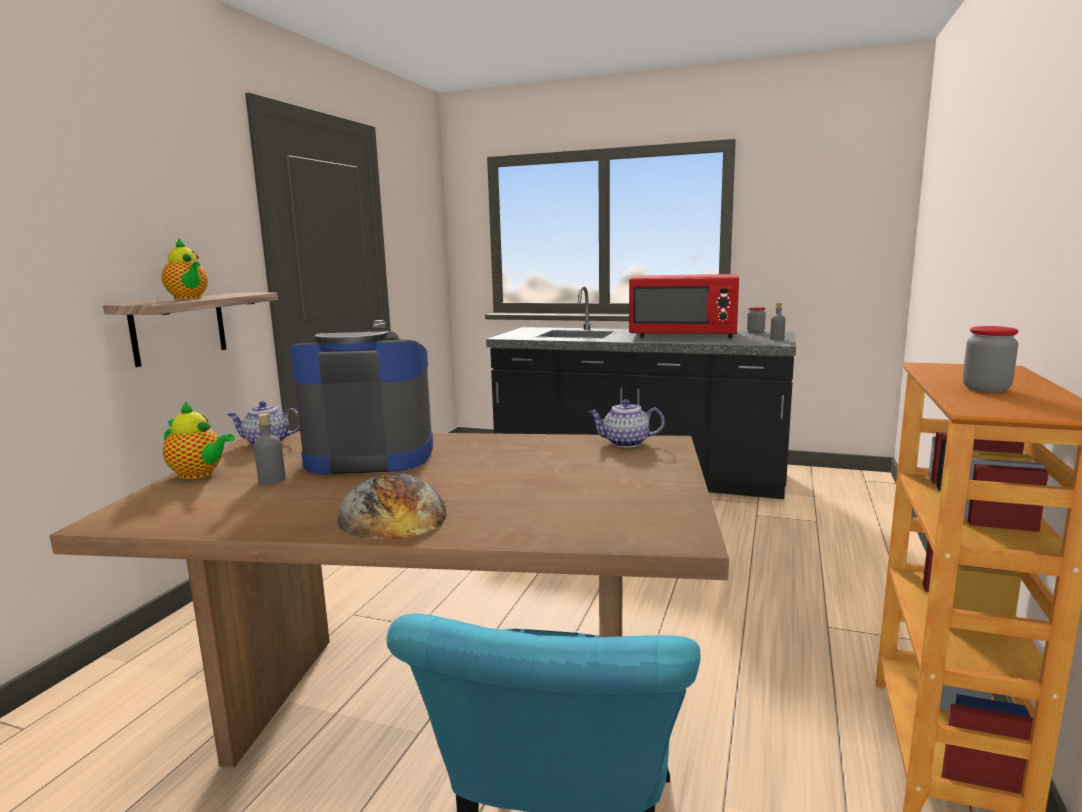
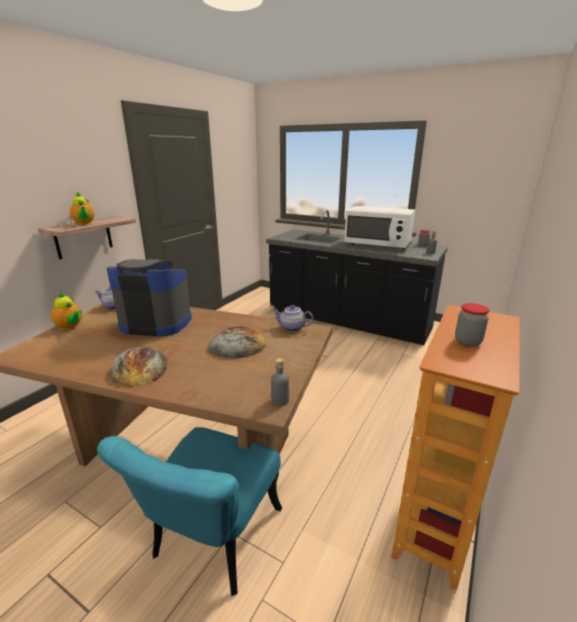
camera: 10 degrees right, 10 degrees up
grey bottle [254,413,286,485] -> grey bottle moved to [271,358,289,406]
red microwave [629,274,739,338] -> white microwave [344,206,415,250]
none -> bread [207,326,266,358]

